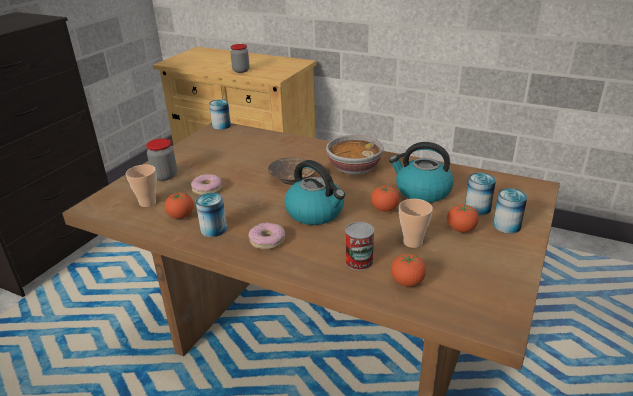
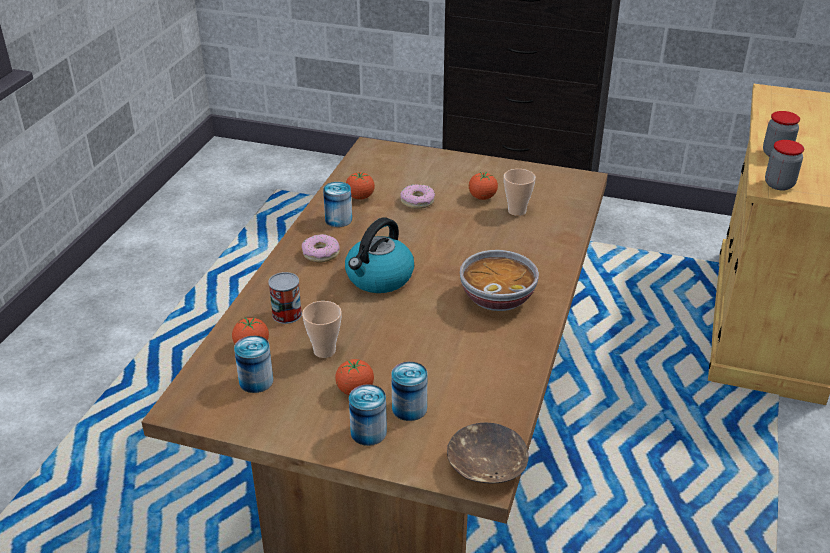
camera: 80 degrees right, 5 degrees up
cup [126,164,156,207] -> cup moved to [504,169,536,216]
jar [146,138,177,181] -> jar moved to [765,140,804,191]
can [209,99,231,130] -> can moved to [234,336,273,393]
brown bowl [268,157,316,185] -> brown bowl moved to [447,422,529,484]
tomato [371,185,400,212] -> tomato moved to [469,172,498,200]
kettle [389,142,454,203] -> none

